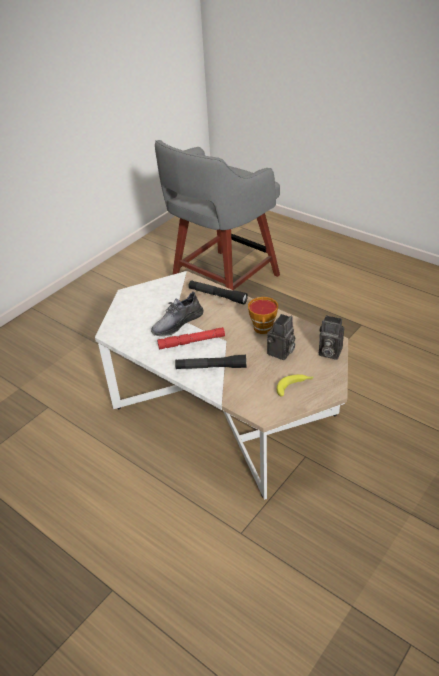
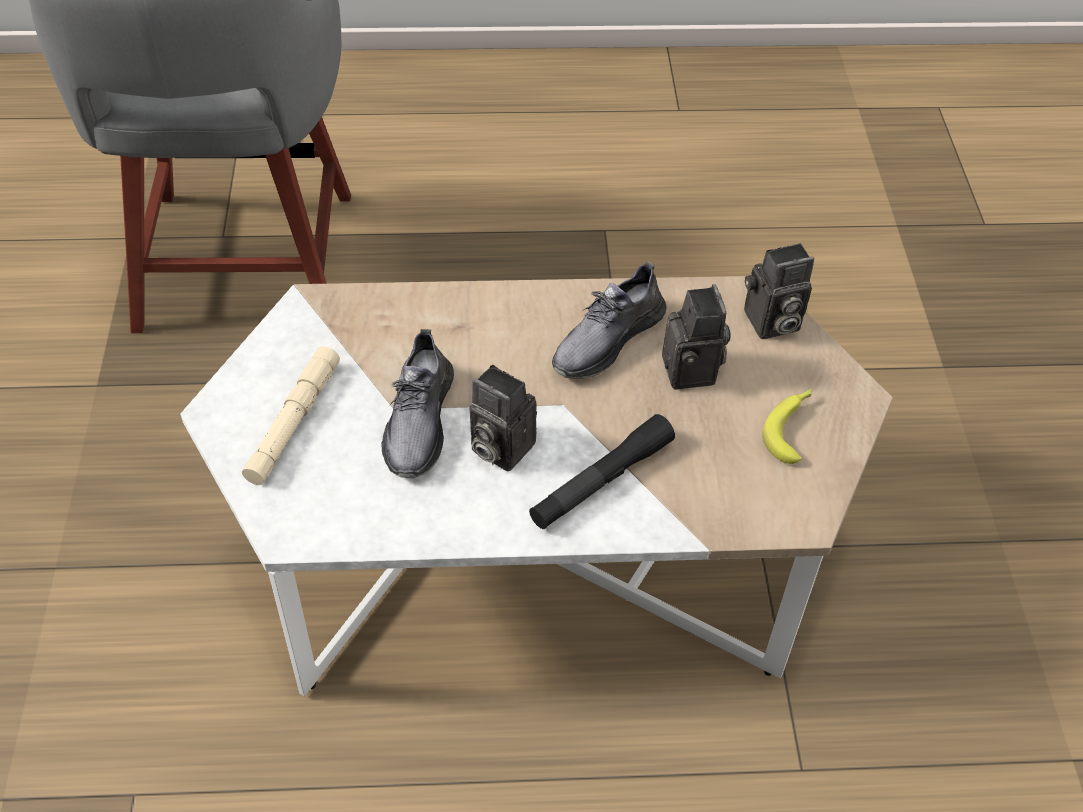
camera: 45 degrees left, 10 degrees up
red flashlight [157,327,225,350] -> camera [470,365,537,471]
black flashlight [188,280,248,304] -> none
cup [248,297,278,334] -> grey shoe [552,261,667,379]
none -> beige flashlight [242,346,340,485]

